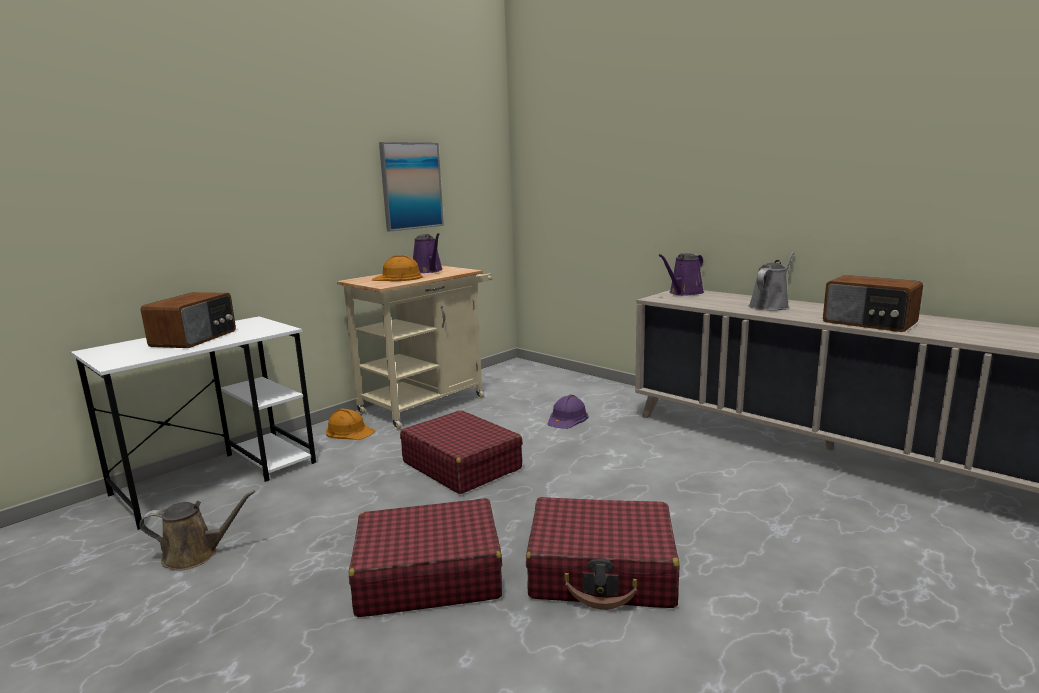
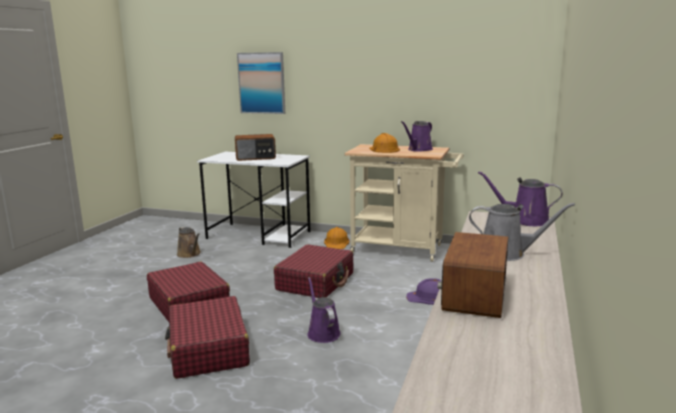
camera: 65 degrees right, 0 degrees up
picture [379,142,444,232] -> picture moved to [237,52,285,114]
none -> purple watering can [307,277,341,343]

